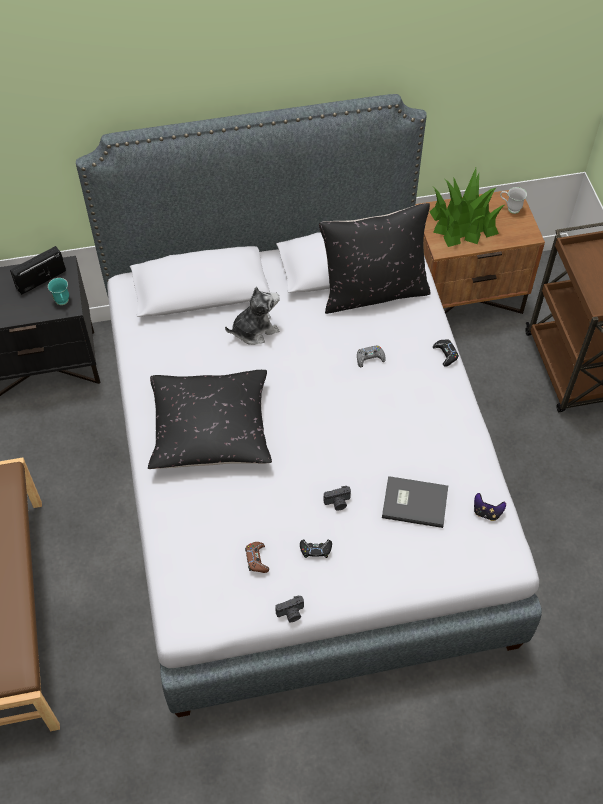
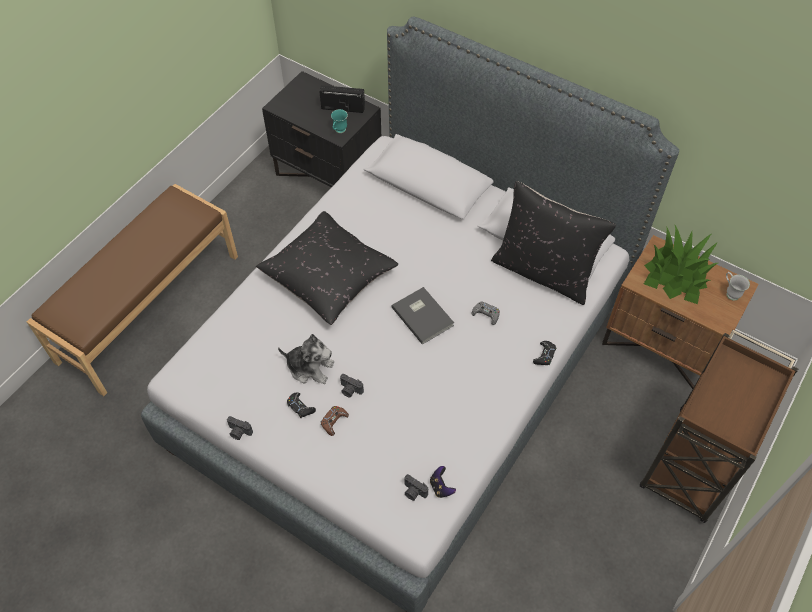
camera: 45 degrees right, 0 degrees up
plush toy [225,286,280,345] -> plush toy moved to [278,334,334,384]
brown game controller [245,542,269,573] -> brown game controller moved to [320,406,349,436]
grey book [382,476,448,528] -> grey book moved to [391,287,454,345]
none -> camera [404,474,428,501]

